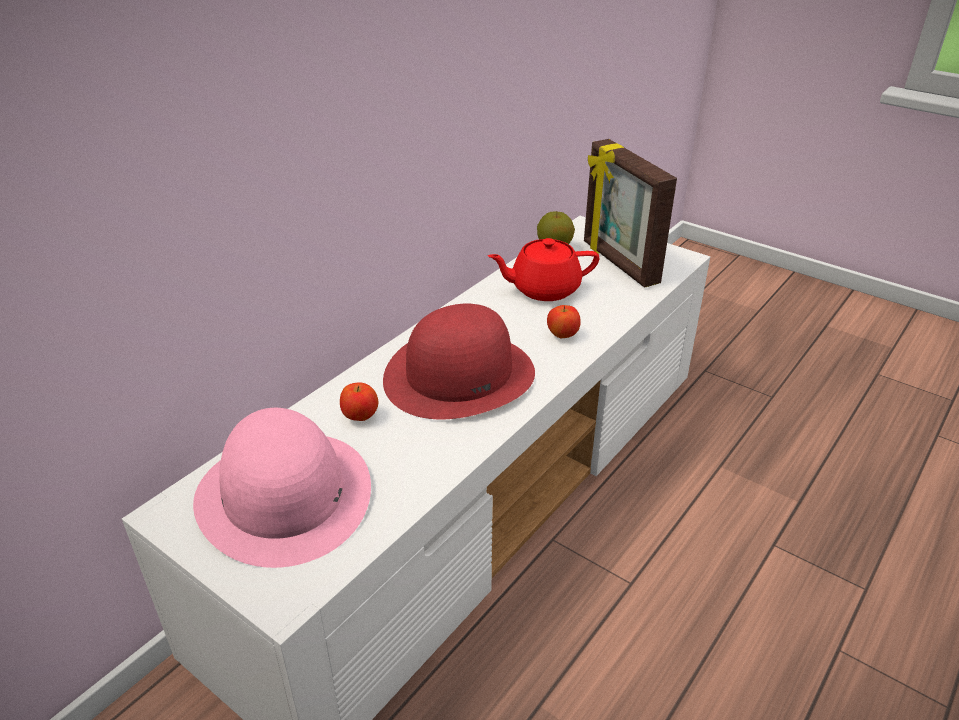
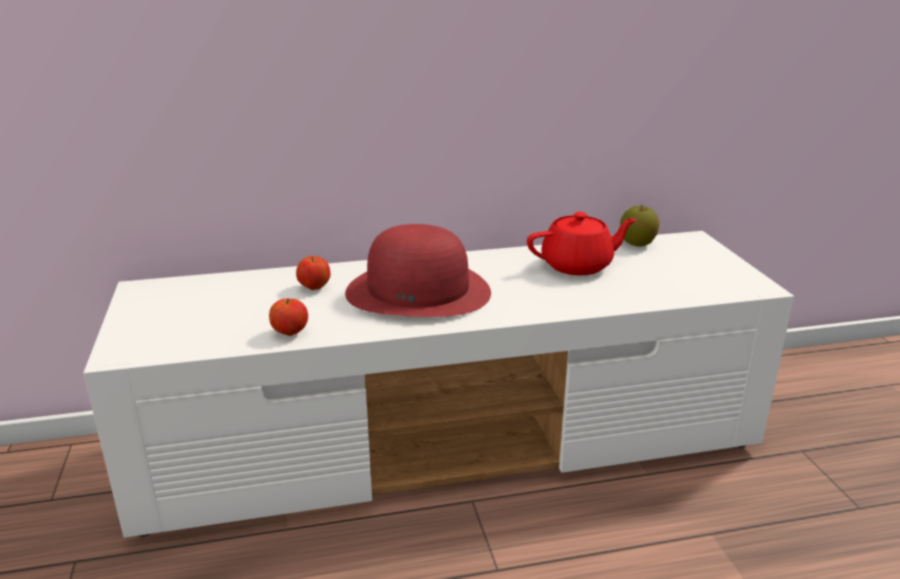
camera: 40 degrees right, 10 degrees down
pink hat [193,408,371,568] -> none
red teapot [488,238,600,301] -> red teapot turned 135 degrees clockwise [527,212,637,276]
apple [547,305,581,338] -> apple moved to [269,299,308,336]
picture frame [584,139,677,287] -> none

